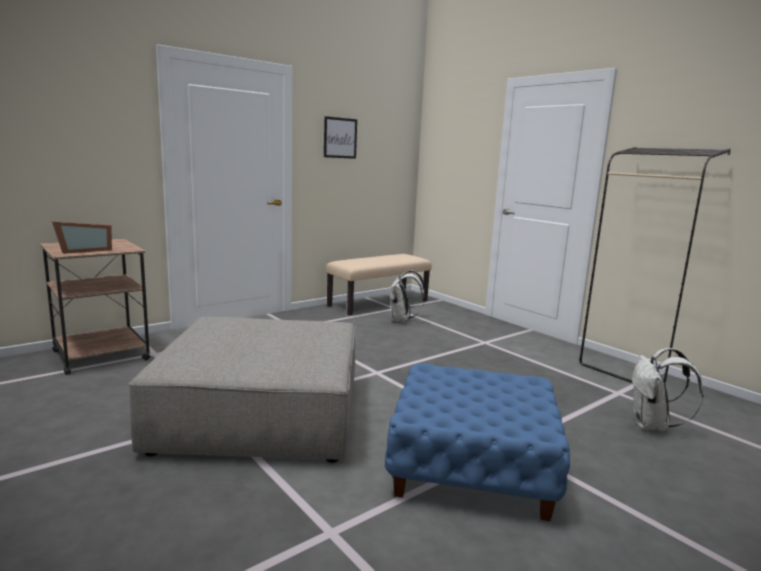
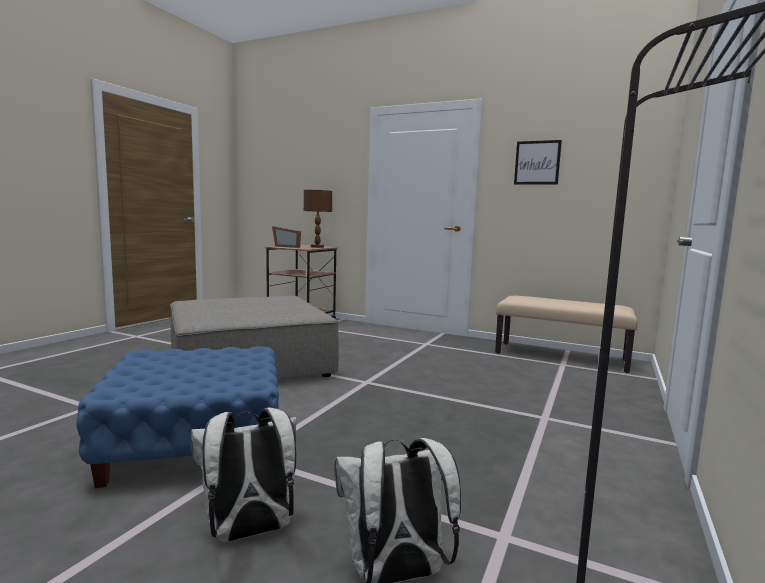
camera: 65 degrees right, 5 degrees down
white backpack [388,270,425,322] -> white backpack moved to [190,407,296,542]
none -> brown table lamp [304,190,332,248]

